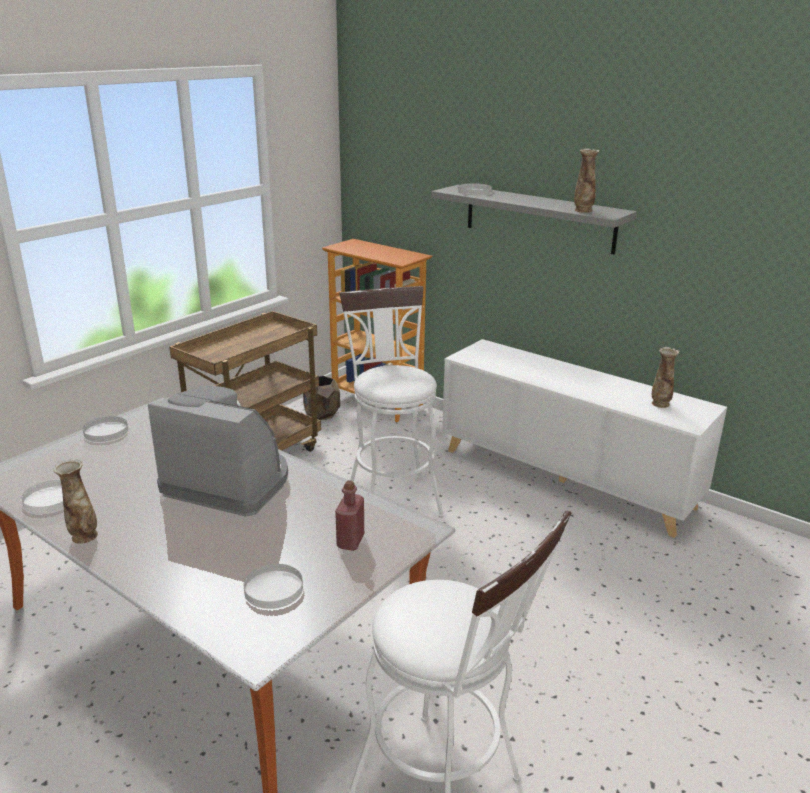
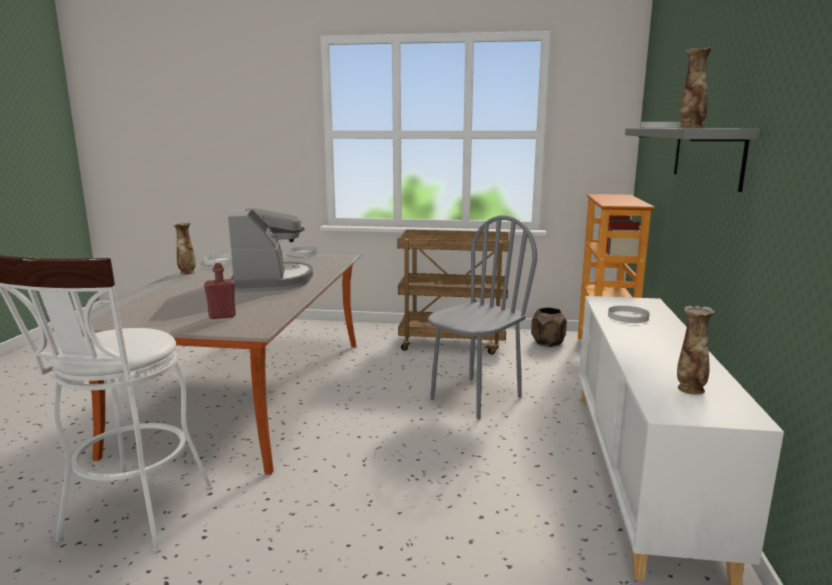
camera: 60 degrees right, 10 degrees down
white plate [244,564,303,609] -> white plate moved to [608,306,650,323]
white stool [339,286,444,518] -> grey chair [428,215,537,419]

